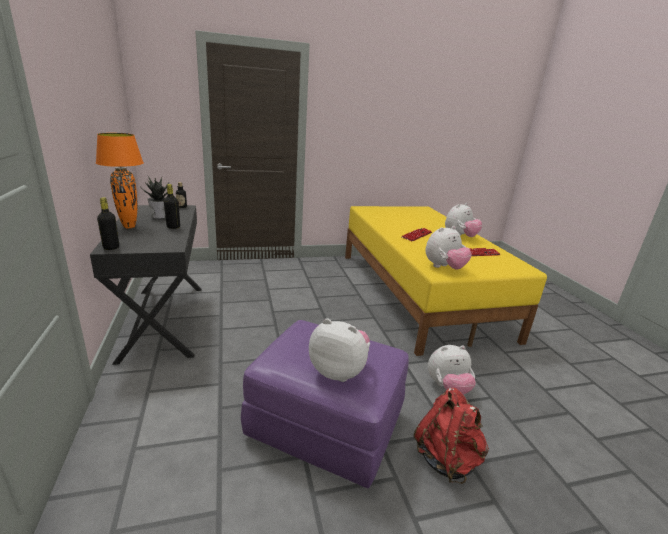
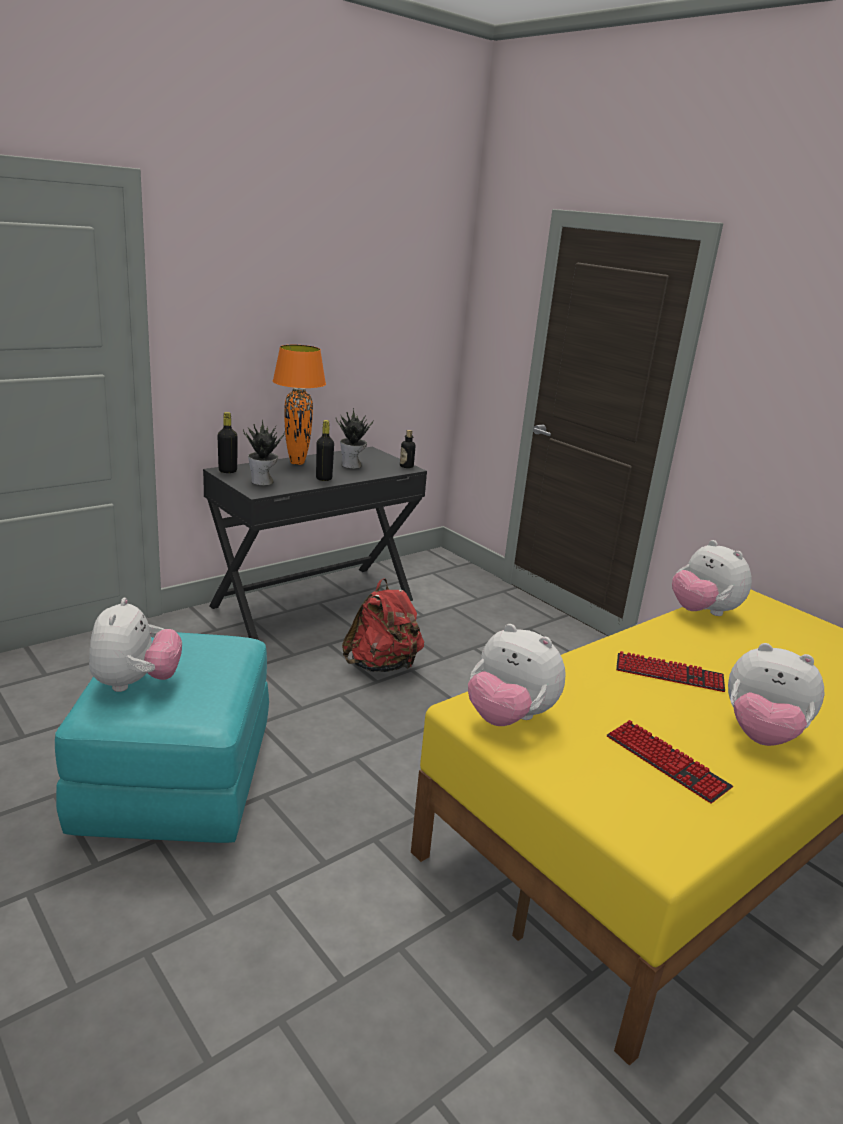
camera: 65 degrees right, 0 degrees up
purple ottoman [241,320,409,489] -> turquoise ottoman [55,632,269,843]
red backpack [414,388,489,484] -> red backpack moved to [342,578,424,672]
plush toy [428,345,476,395] -> plush toy moved to [672,540,752,616]
none -> potted plant [243,420,285,486]

